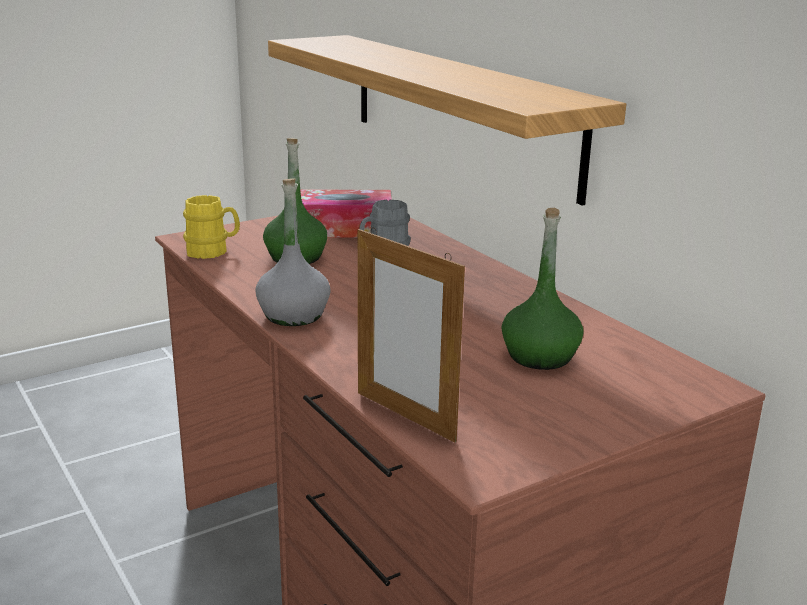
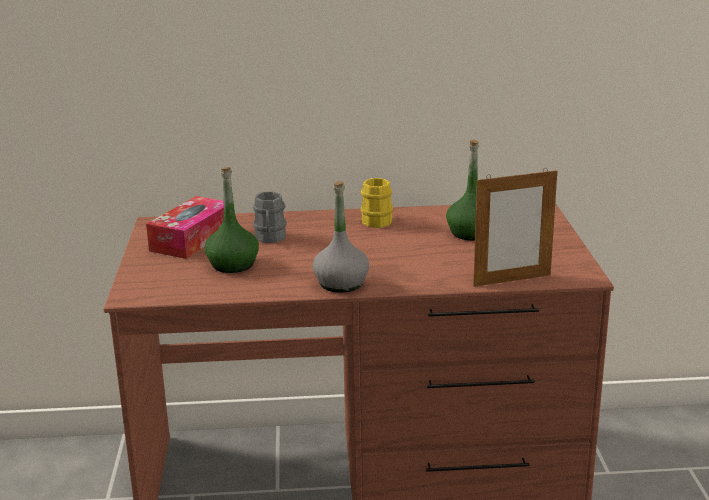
camera: 60 degrees left, 0 degrees up
yellow mug [183,195,240,259] -> yellow mug moved to [361,178,393,228]
shelf [268,35,626,206] -> none

